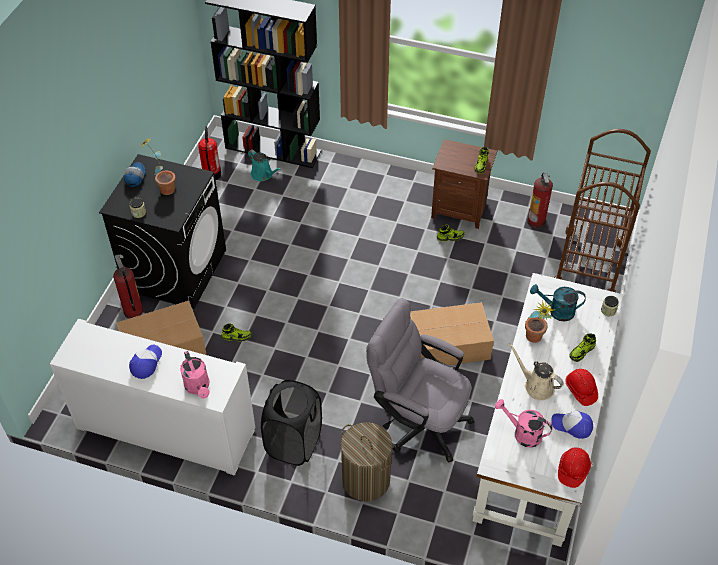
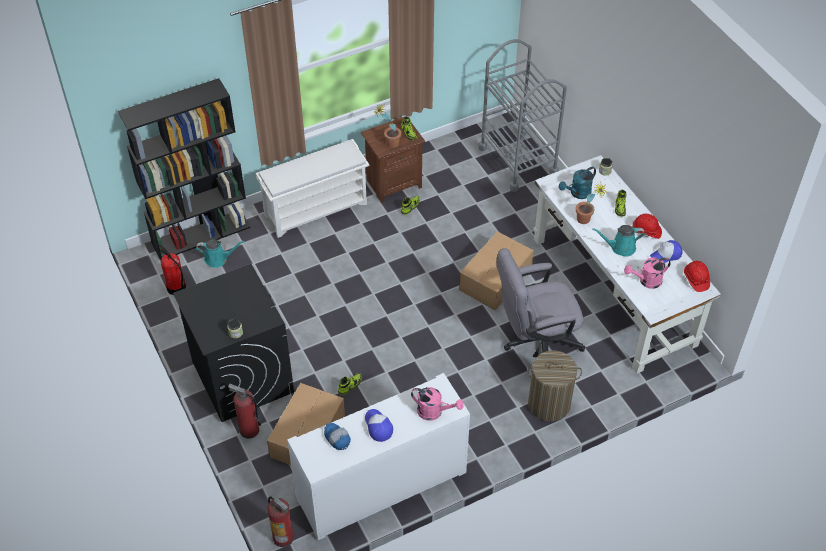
camera: 45 degrees left, 0 degrees up
cap [124,162,146,187] -> cap moved to [324,423,351,450]
potted plant [139,138,176,195] -> potted plant moved to [374,104,401,148]
black laundry basket [261,380,322,466] -> none
beige watering can [508,343,564,400] -> turquoise watering can [593,225,645,257]
fire extinguisher [527,173,553,228] -> fire extinguisher moved to [267,497,294,547]
brown cart [554,129,651,292] -> grey cart [478,39,567,192]
none -> white shoe rack [256,139,370,238]

